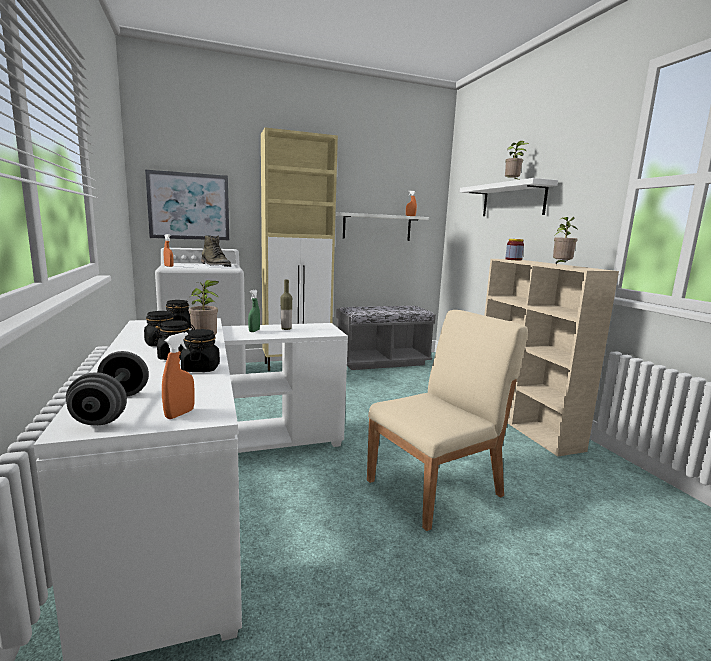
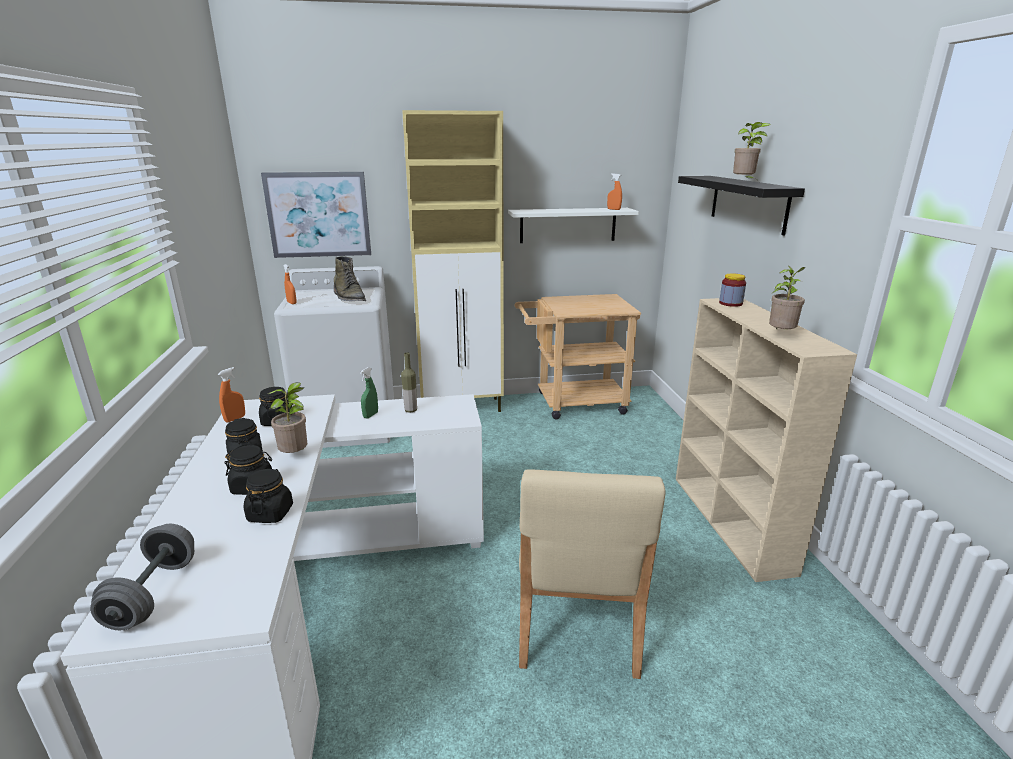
camera: 10 degrees right, 10 degrees up
orange spray bottle [162,332,195,419] -> orange spray bottle moved to [218,367,245,423]
grey bench [336,306,436,370] -> beige cart [515,294,641,419]
beige chair [367,310,528,531] -> beige chair turned 120 degrees clockwise [519,469,665,679]
white shelf [460,178,558,216] -> black shelf [678,176,805,236]

